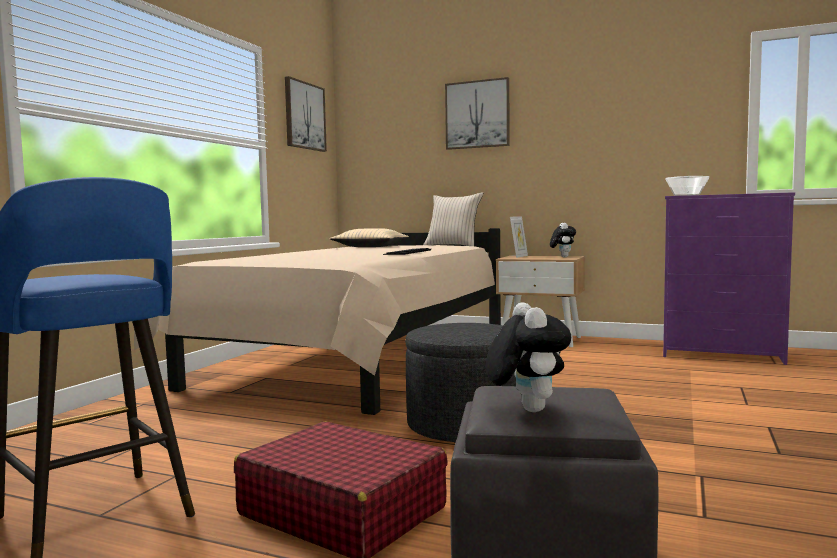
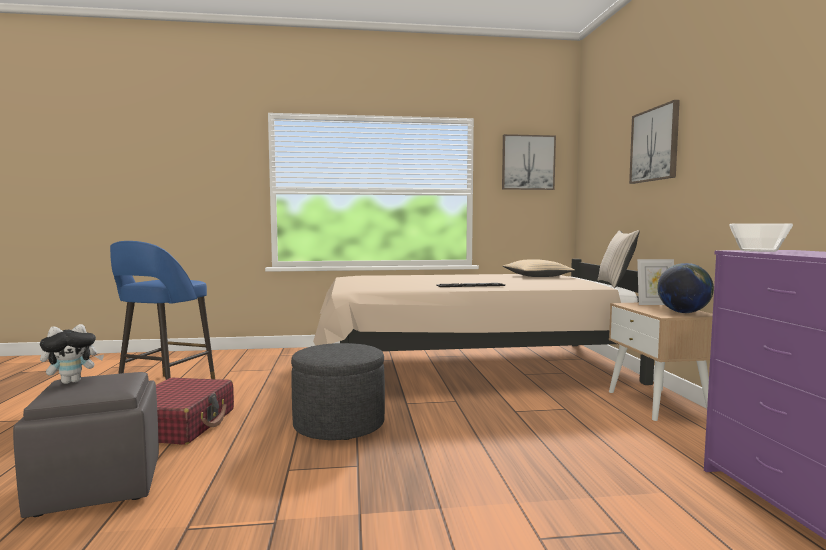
camera: 60 degrees right, 0 degrees up
plush toy [550,223,576,257] -> globe [657,263,714,313]

